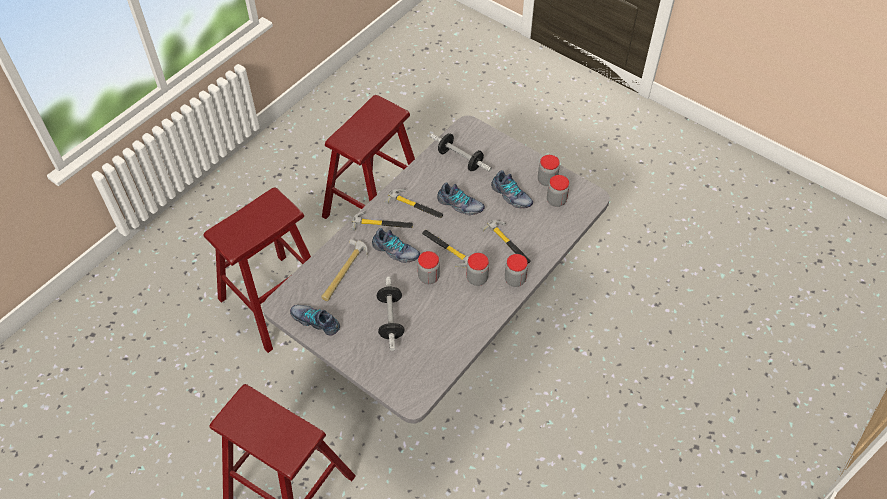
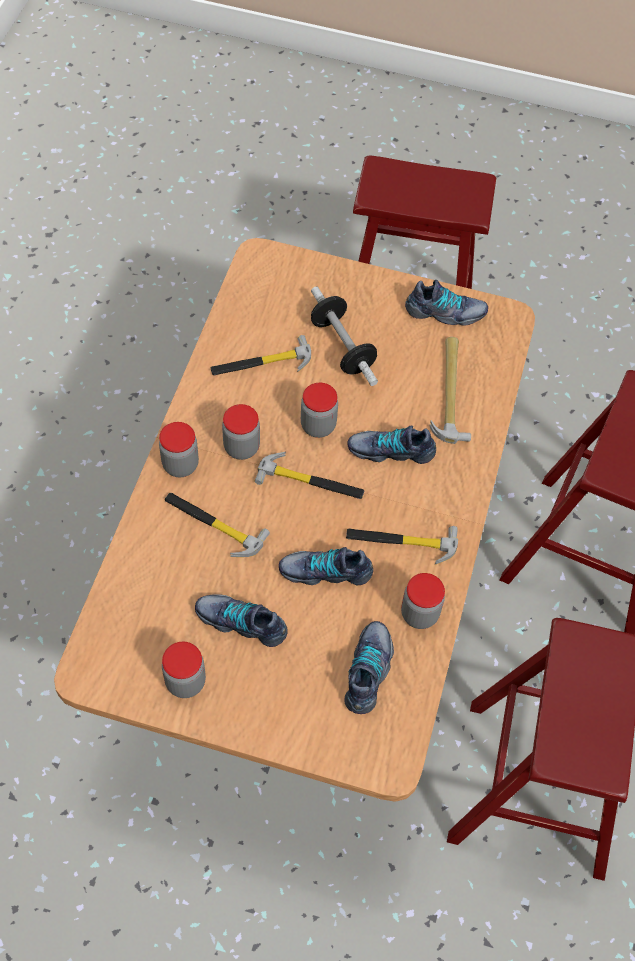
camera: 155 degrees right, 5 degrees up
grey dining table [262,115,610,424] -> brown dining table [54,238,535,802]
hammer [351,211,413,231] -> hammer moved to [211,335,311,375]
dumbbell [430,133,492,172] -> shoe [344,621,394,714]
jar [547,175,569,207] -> jar moved to [401,573,445,629]

